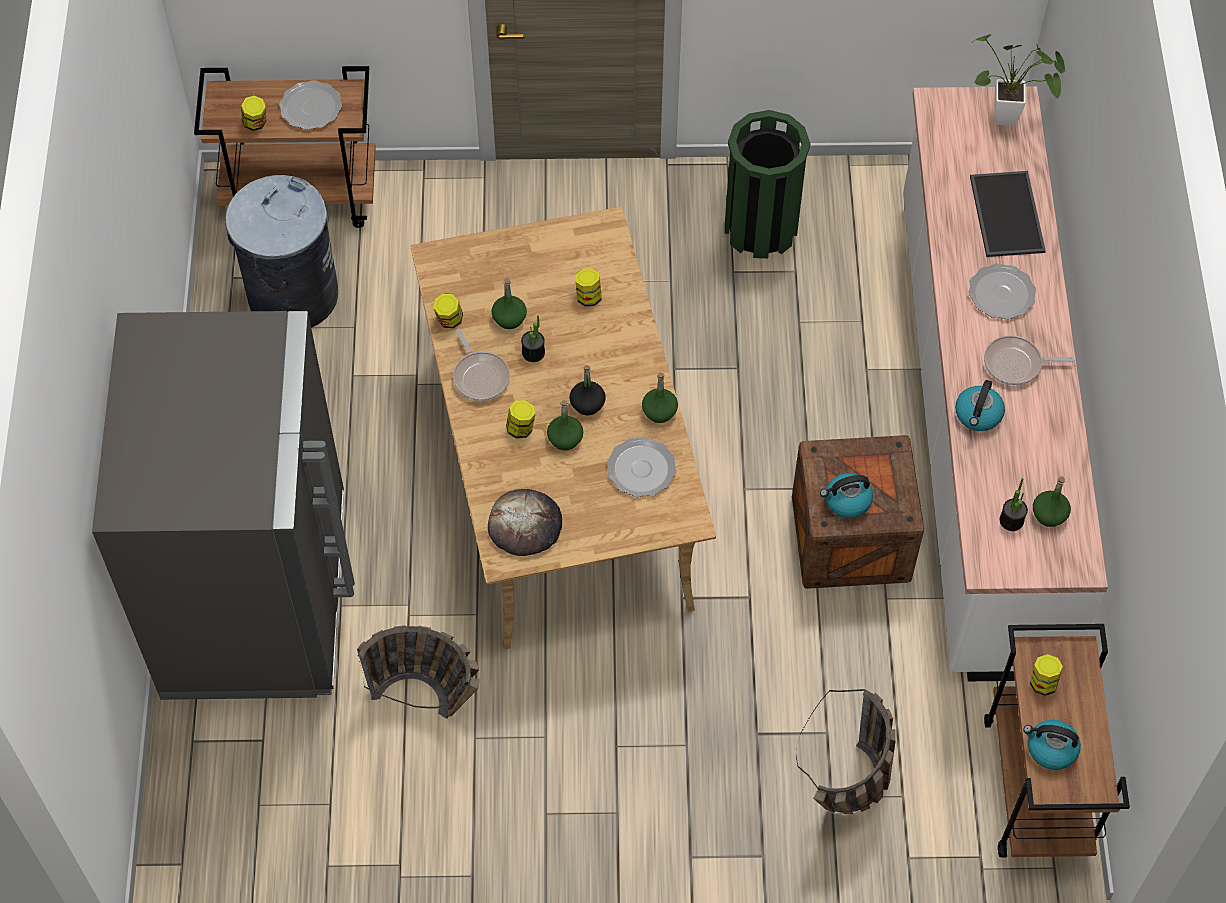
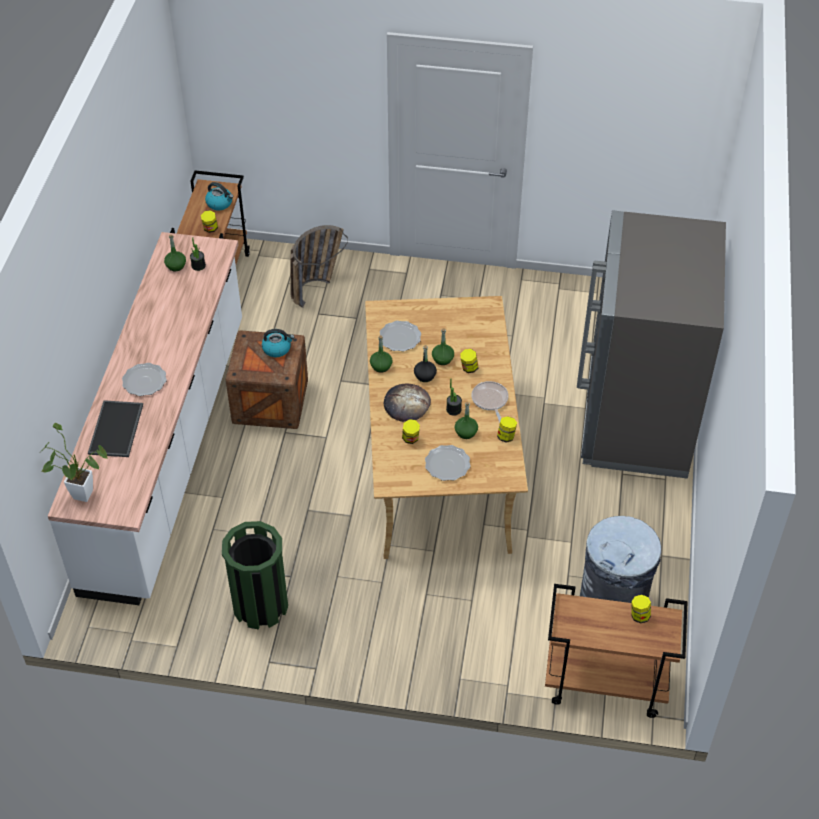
camera: 170 degrees left, 10 degrees down
plate [279,80,342,130] -> plate moved to [425,445,470,481]
basket [357,625,480,719] -> none
bread [488,489,562,556] -> bread moved to [384,384,431,422]
kettle [955,380,1005,431] -> none
frying pan [984,335,1075,385] -> none

